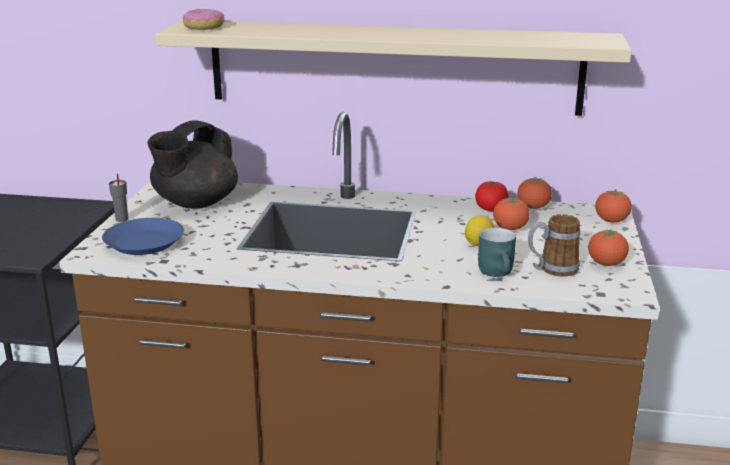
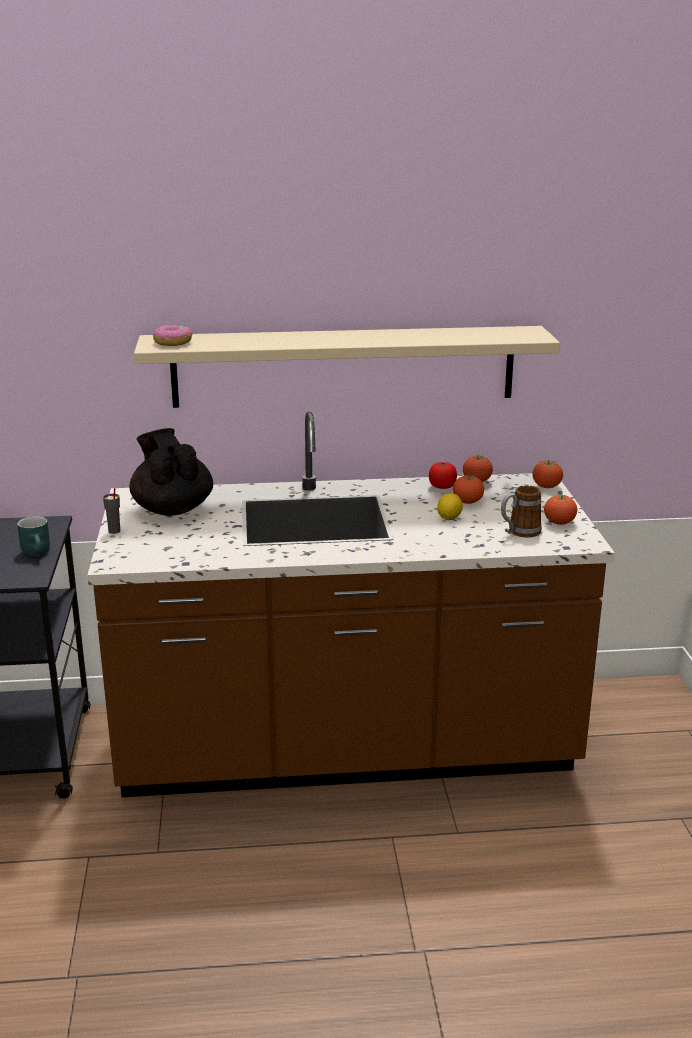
camera: 15 degrees left, 0 degrees up
blue plate [102,218,184,255] -> none
black teapot [148,120,238,209] -> black teapot turned 135 degrees clockwise [129,428,213,516]
turquoise mug [478,228,516,277] -> turquoise mug moved to [17,516,50,556]

